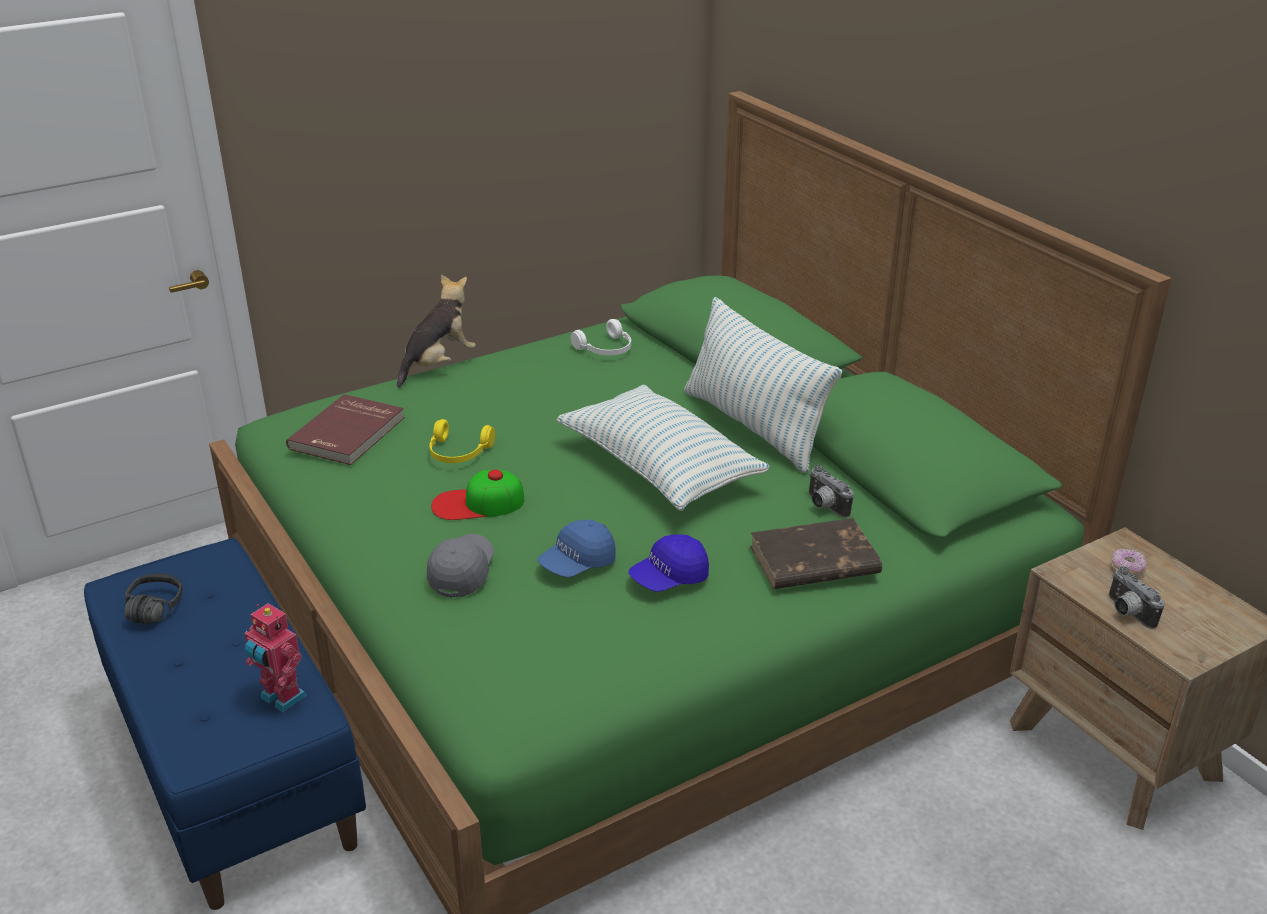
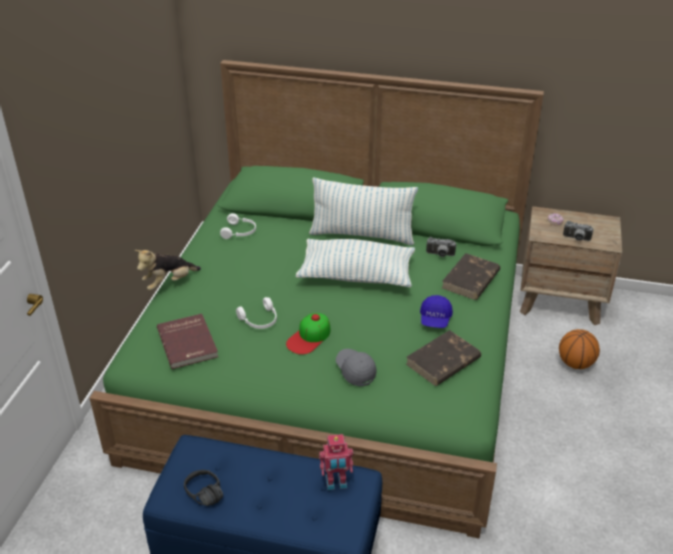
camera: 45 degrees left, 5 degrees up
plush toy [397,275,476,388] -> plush toy turned 120 degrees counterclockwise [135,250,201,291]
yellow headphones [429,419,495,463] -> white headphones [236,297,277,329]
blue cap [538,520,616,577] -> none
none -> brown book [406,330,481,386]
none -> basketball [559,329,600,369]

